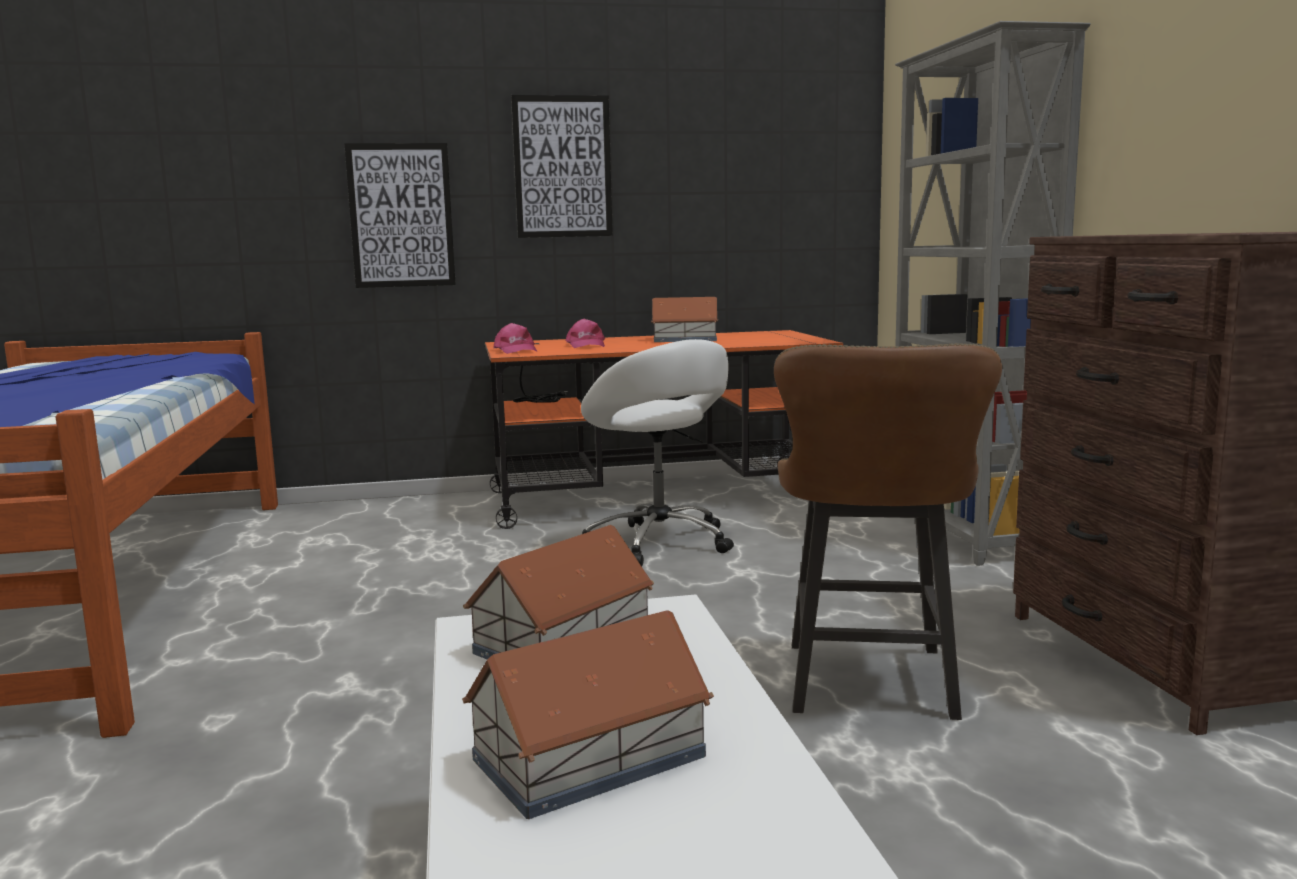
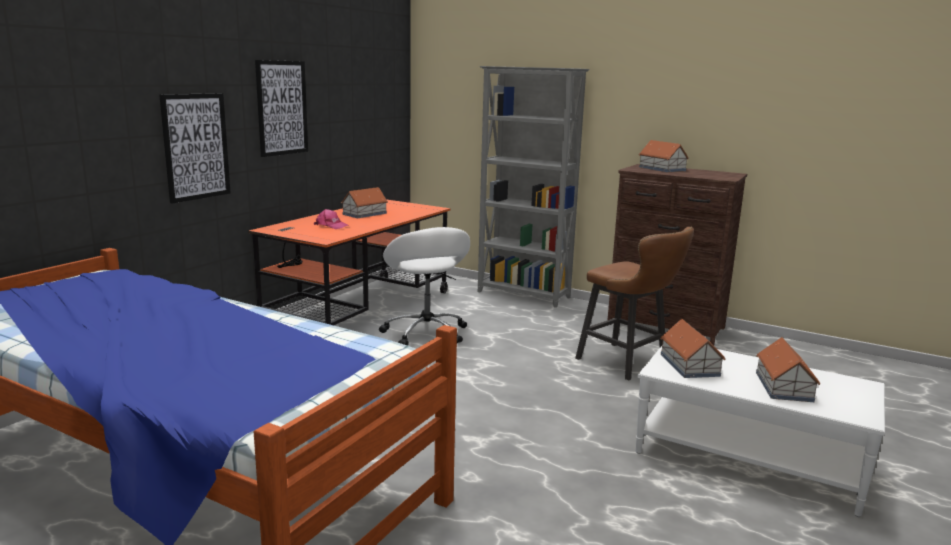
camera: 50 degrees left, 5 degrees up
pink cap [493,323,537,354] -> none
white office chair [581,339,734,566] -> white office chair turned 60 degrees clockwise [379,227,470,345]
none -> toy house [639,140,689,172]

